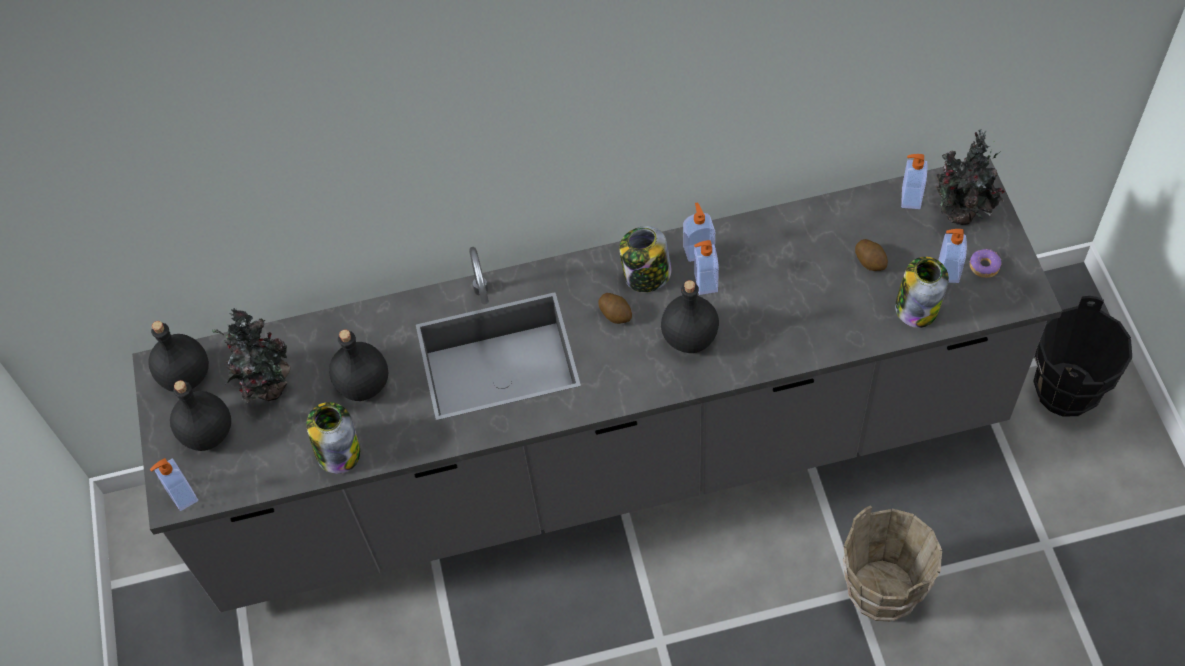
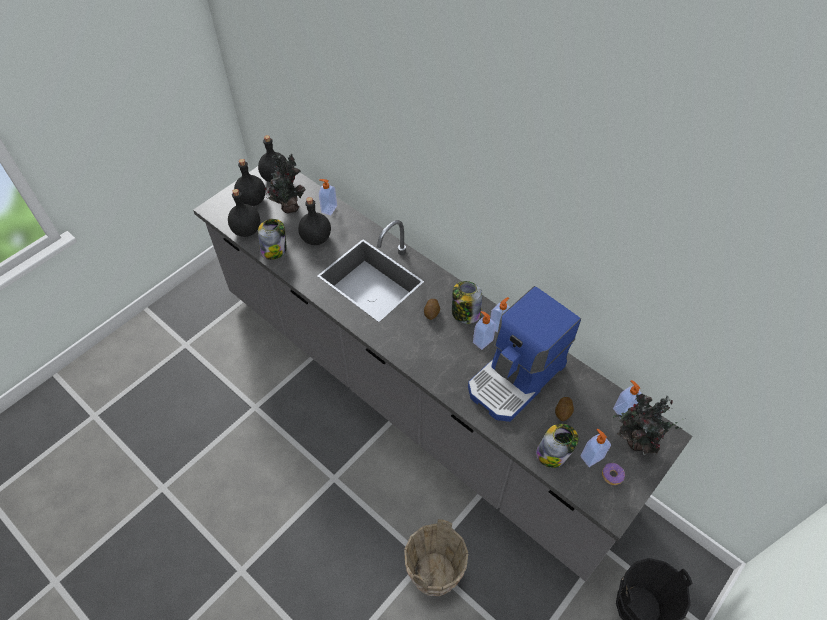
camera: 50 degrees right, 5 degrees down
soap dispenser [150,458,198,511] -> soap dispenser moved to [319,179,337,215]
black bottle [661,280,719,353] -> black bottle moved to [228,189,260,237]
none -> coffee machine [468,286,581,422]

